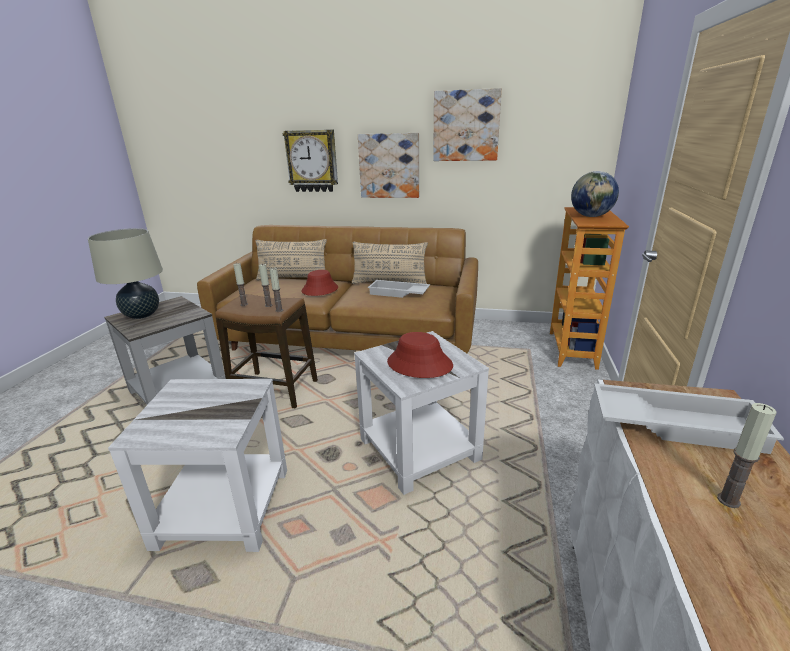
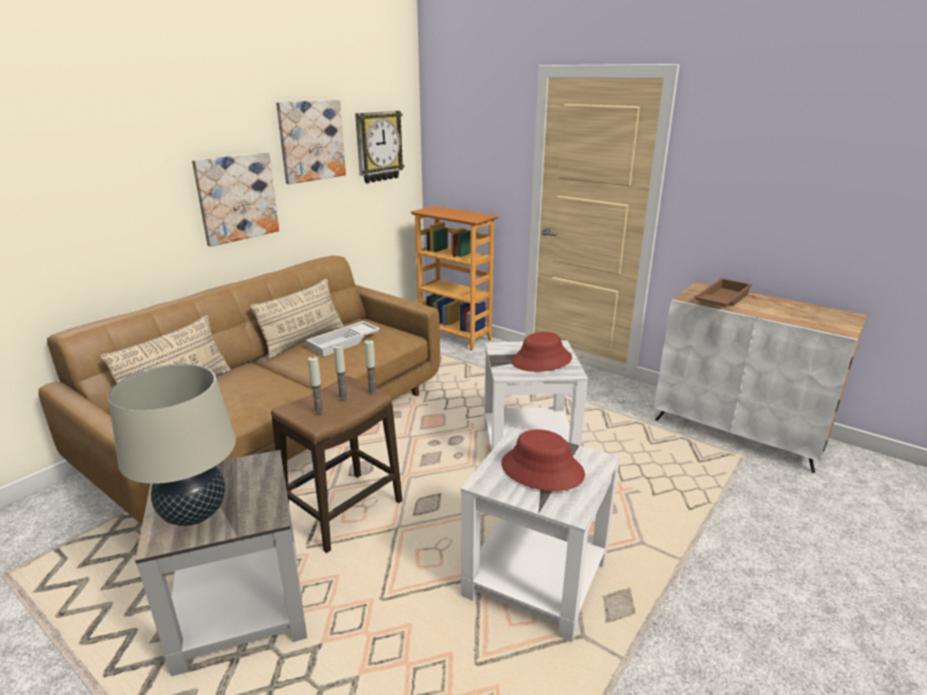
camera: 65 degrees left, 0 degrees up
wall clock [283,130,338,192] -> wall clock moved to [355,111,404,183]
red hat [302,270,338,296] -> red hat moved to [501,429,585,491]
globe [571,171,619,217] -> none
white tray [594,383,784,454] -> brown tray [694,278,752,307]
candle [717,403,777,508] -> none

